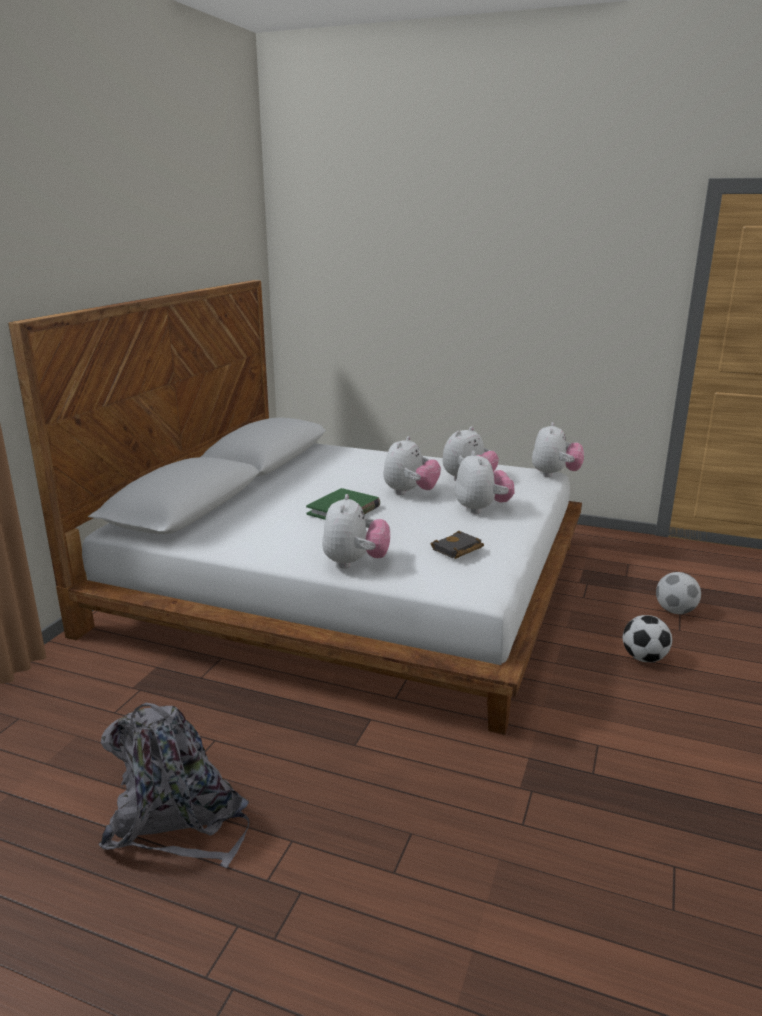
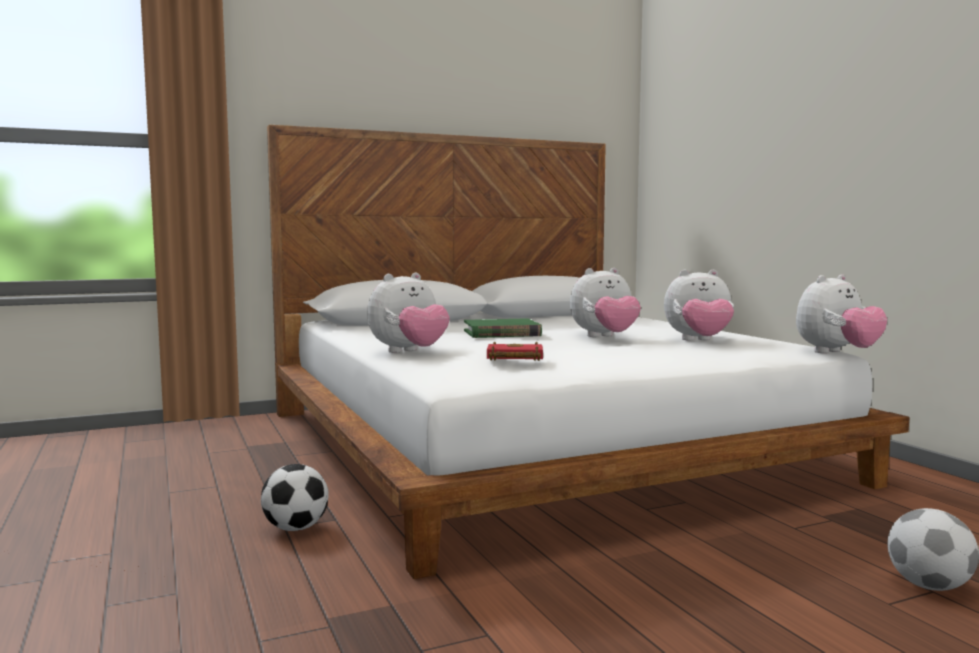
camera: 45 degrees right, 15 degrees down
grey backpack [99,703,249,868] -> none
black book [431,531,484,559] -> red book [487,341,543,361]
plush toy [455,451,515,514] -> none
football [623,615,672,662] -> football moved to [261,464,329,531]

